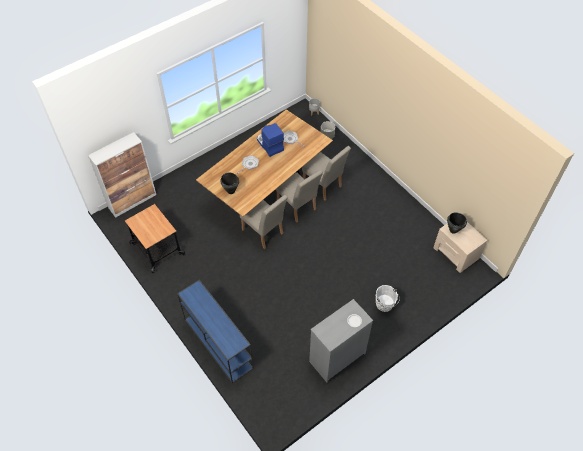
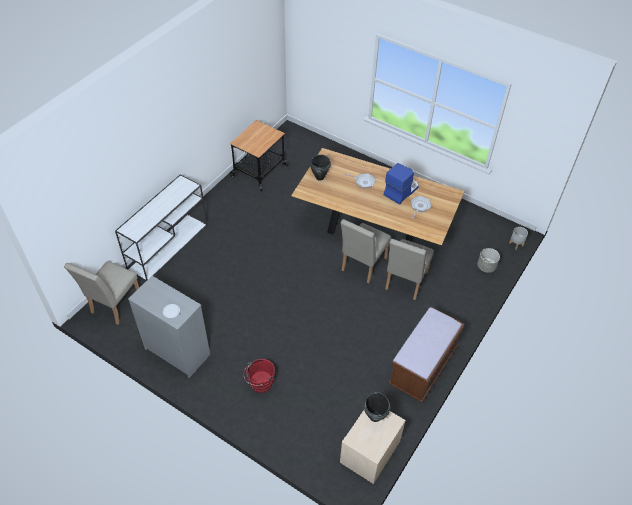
camera: 70 degrees right, 5 degrees down
cabinet [88,132,156,218] -> none
blue console table [177,280,254,383] -> white console table [115,174,208,281]
beige chair [240,195,288,249] -> beige chair moved to [64,261,139,325]
white bucket [376,285,400,312] -> red bucket [244,359,275,393]
none -> brown bench [389,307,464,402]

